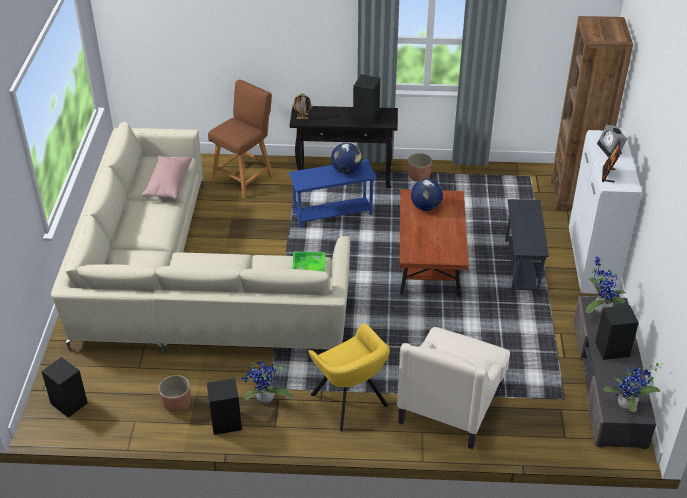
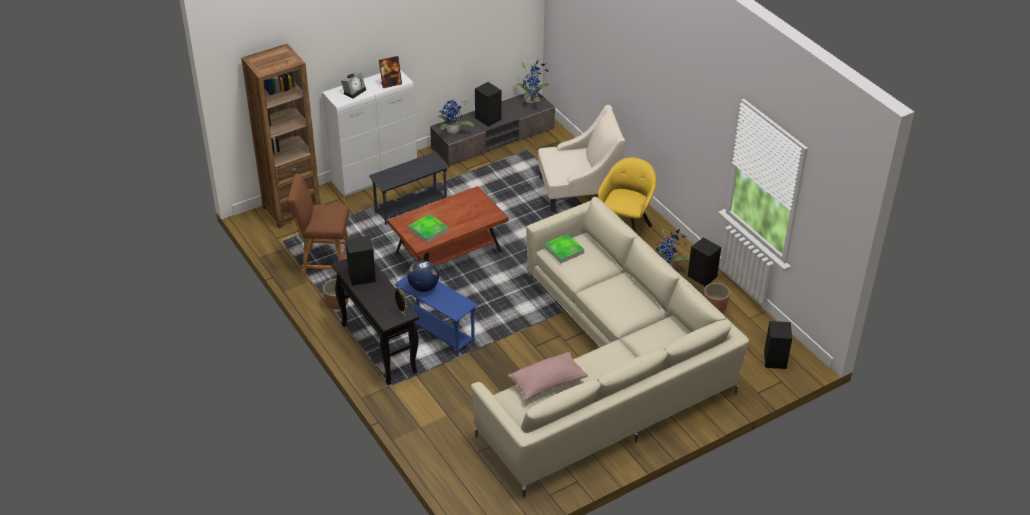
camera: 125 degrees left, 0 degrees up
brown stool [208,79,273,198] -> brown stool moved to [287,174,350,278]
globe [411,179,443,211] -> tray [408,214,448,243]

